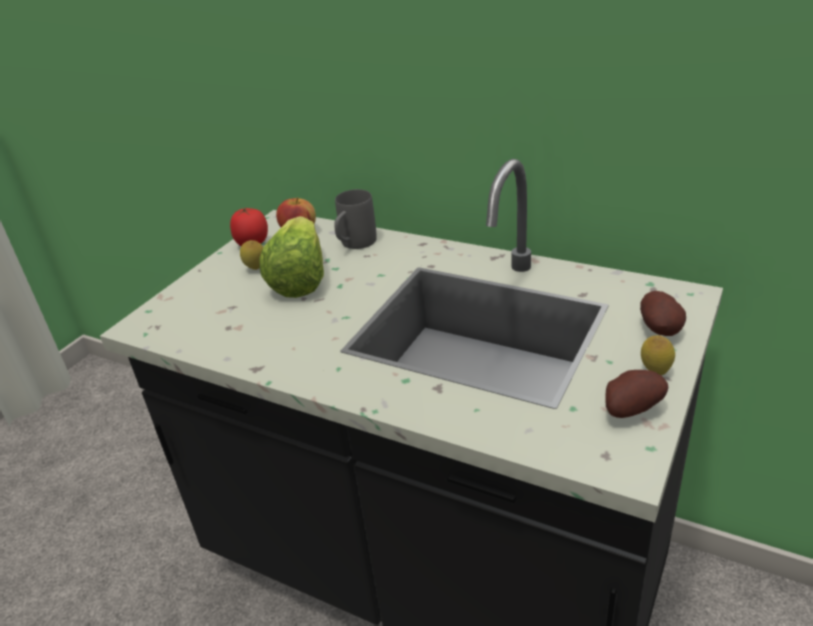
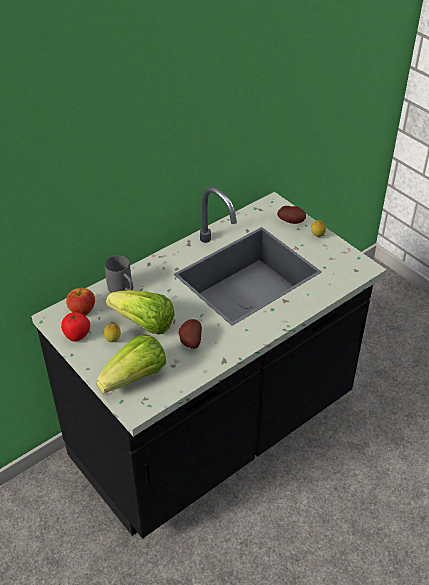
camera: 70 degrees left, 10 degrees up
potato [605,370,668,418] -> potato moved to [178,319,202,349]
none -> lettuce [96,334,166,393]

